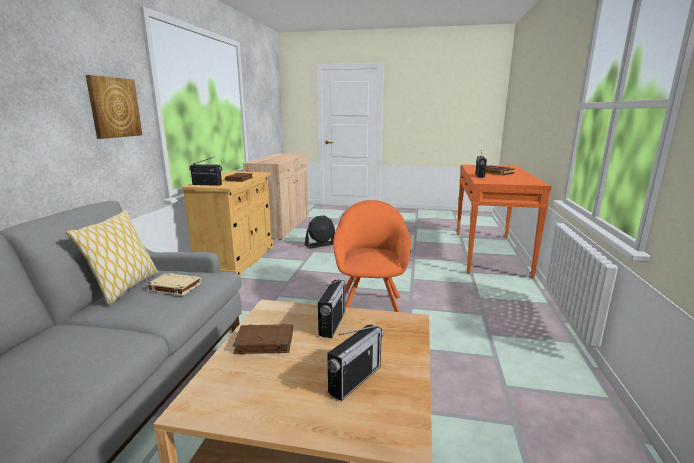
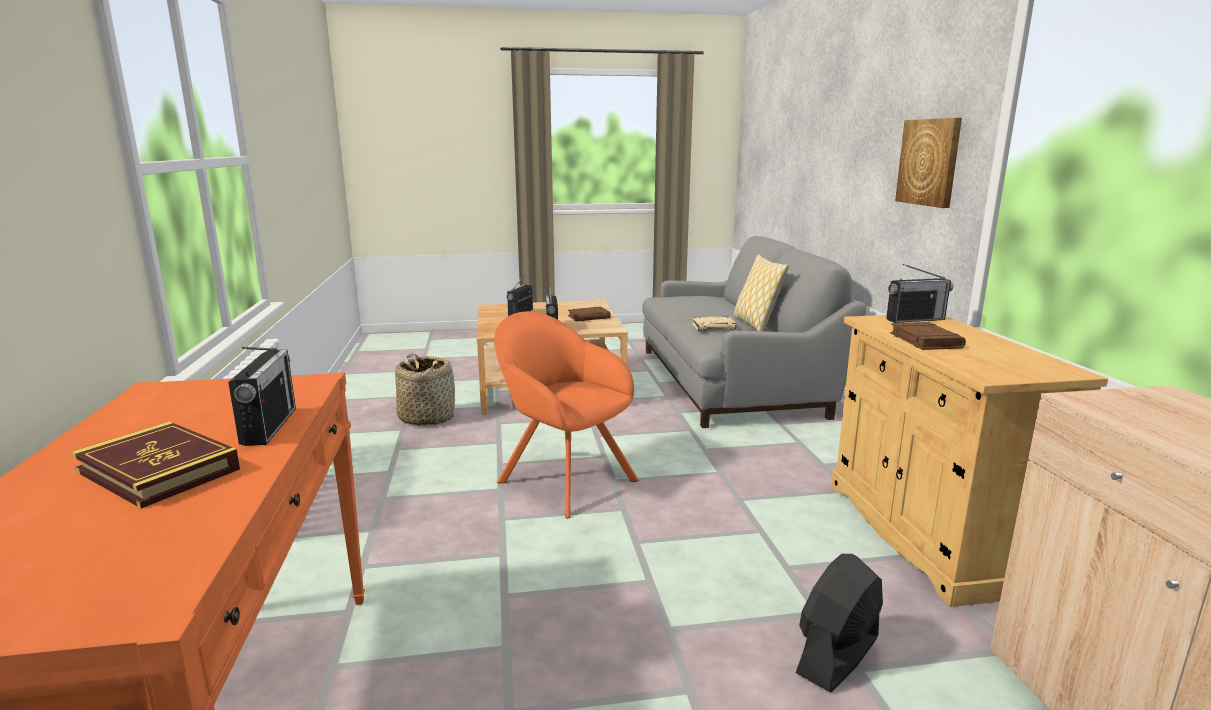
camera: 160 degrees right, 0 degrees up
orange armchair [333,200,411,312] -> orange armchair turned 150 degrees clockwise [494,311,639,518]
none -> basket [395,353,455,426]

